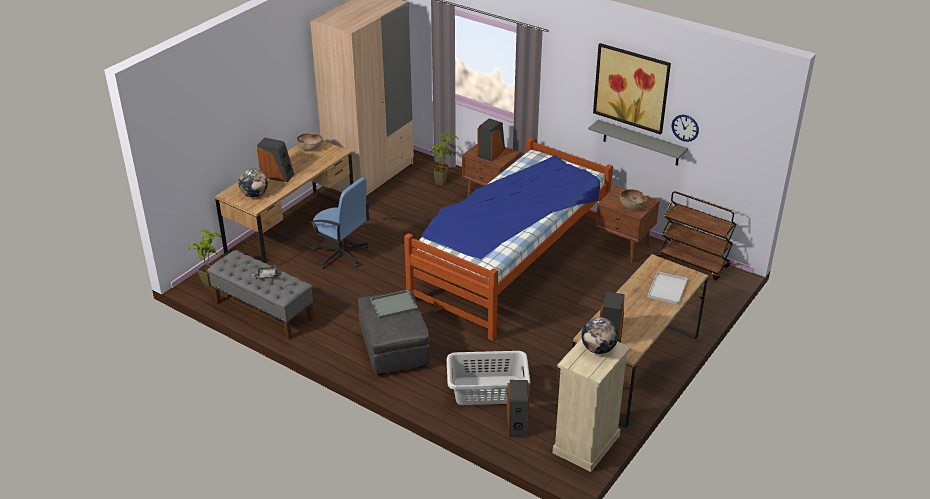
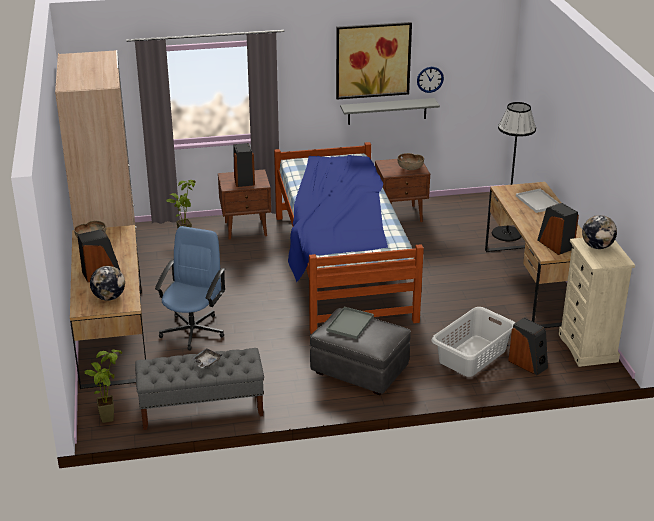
camera: 45 degrees left, 5 degrees down
blue office chair [310,178,370,269] -> blue office chair turned 60 degrees counterclockwise [155,226,225,351]
brown cart [657,191,736,280] -> none
none -> black floor lamp [492,102,536,241]

